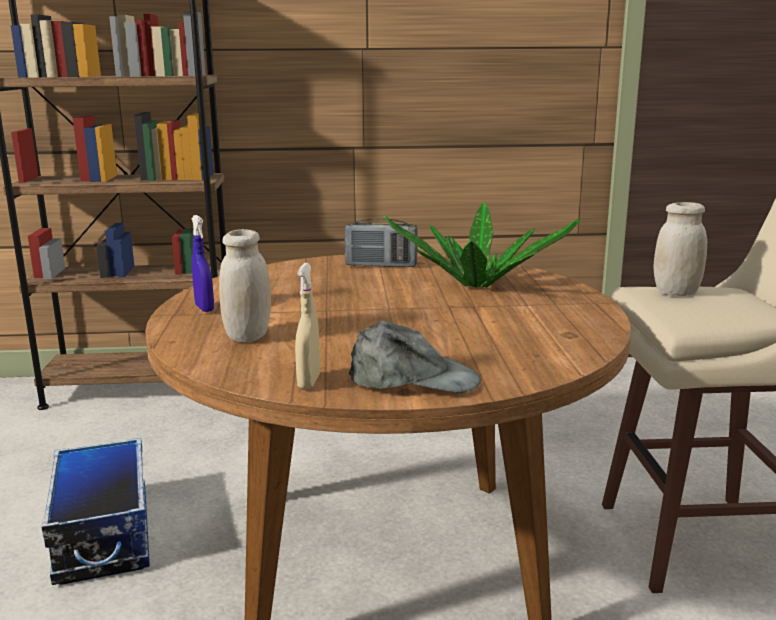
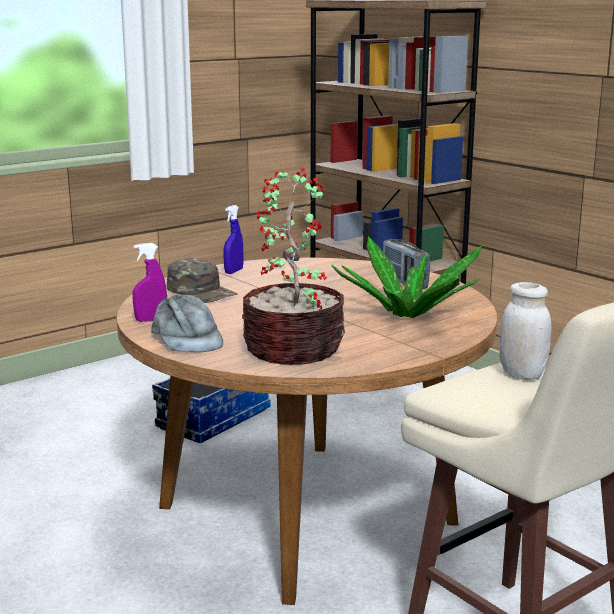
camera: 55 degrees right, 0 degrees up
white jar [219,229,271,342] -> green cap [167,258,238,303]
beige spray bottle [295,263,320,389] -> purple spray bottle [132,243,167,322]
none -> potted plant [242,168,345,365]

